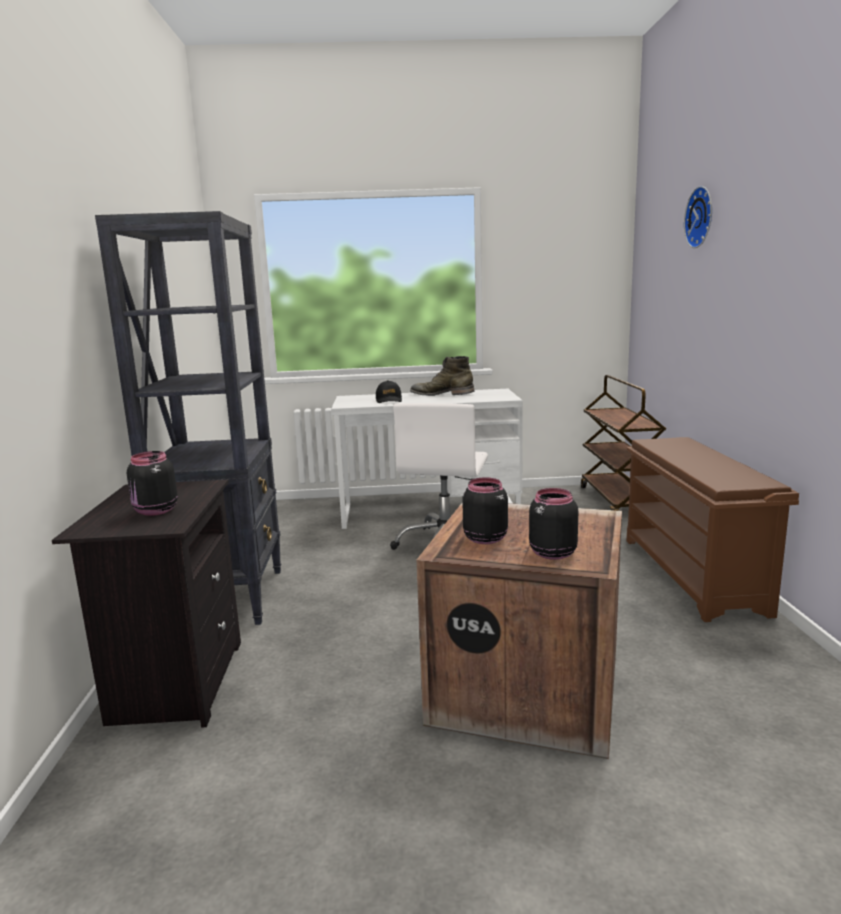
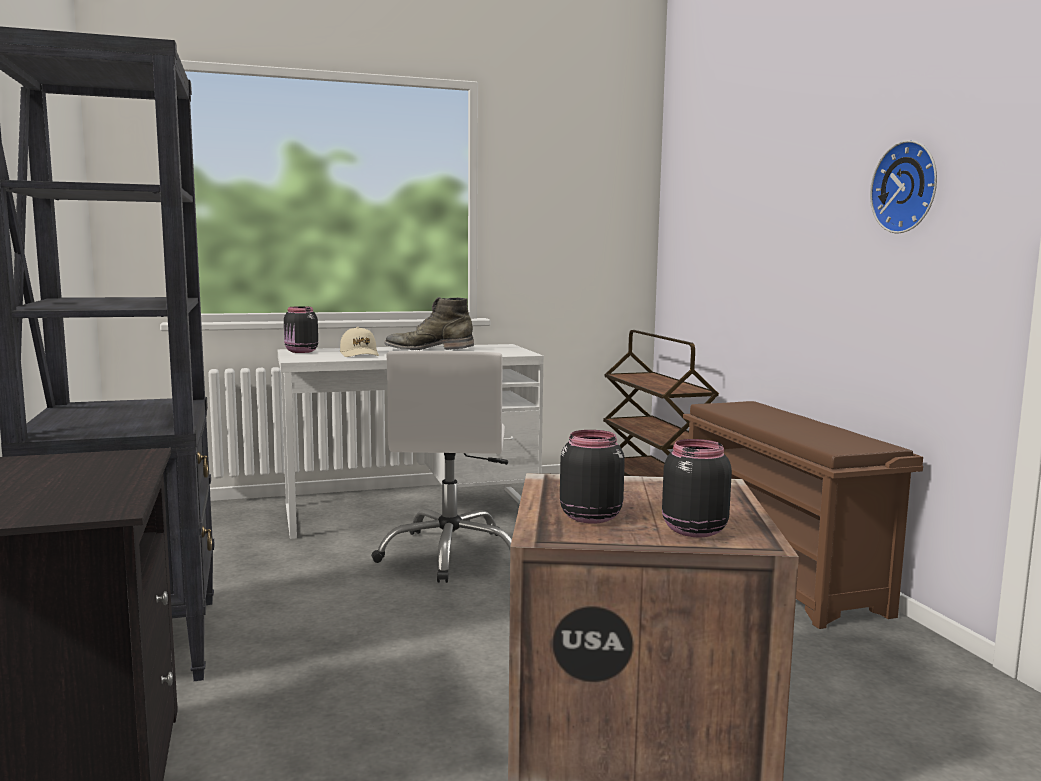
camera: 15 degrees left, 5 degrees down
black jar [127,451,178,516] -> black jar moved to [284,306,318,353]
black cap [376,380,402,403] -> beige cap [340,327,379,357]
wall clock [684,186,712,248] -> wall clock moved to [870,140,937,233]

